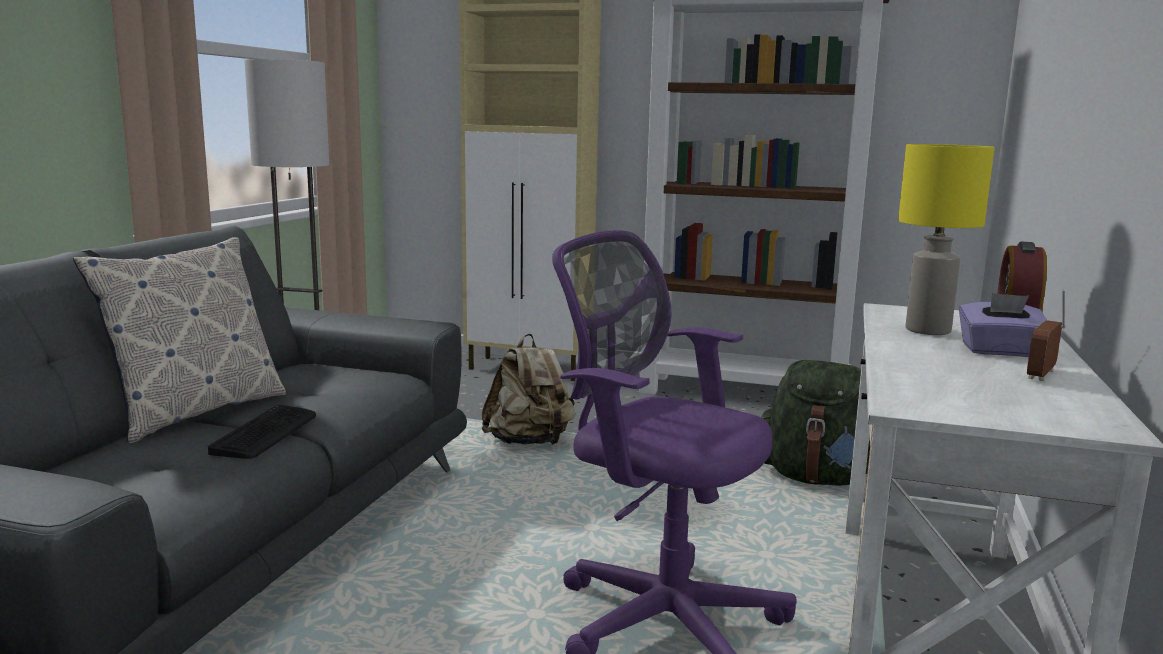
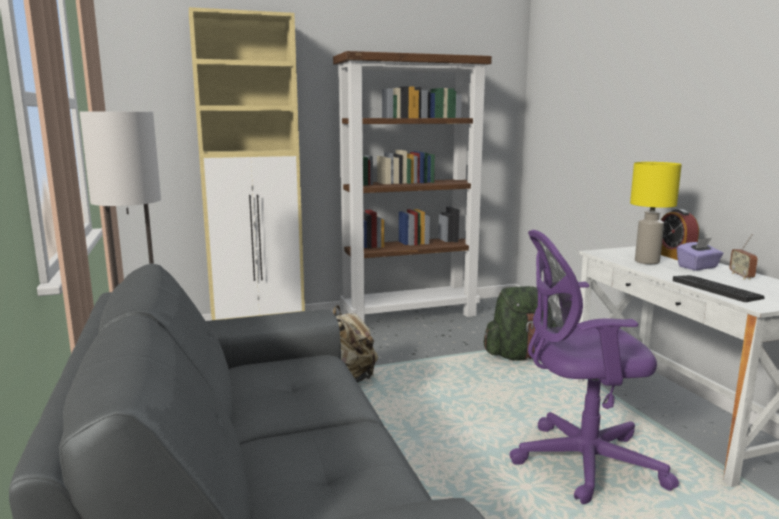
camera: 35 degrees left, 0 degrees up
pillow [73,237,286,443] -> none
keyboard [208,405,316,459] -> keyboard moved to [673,275,765,302]

